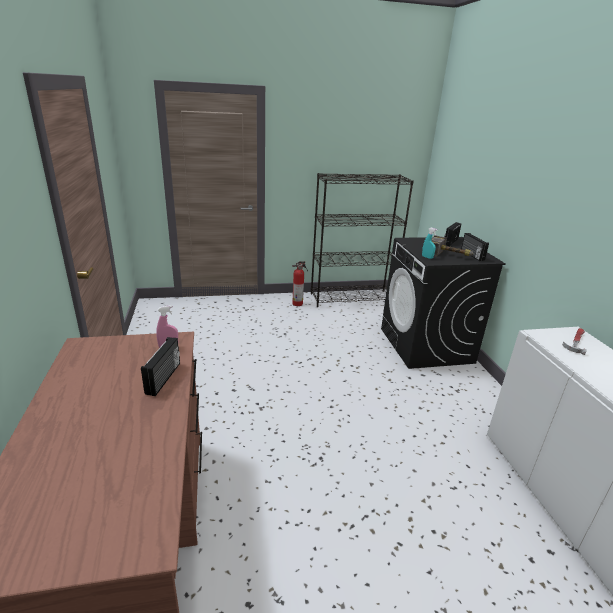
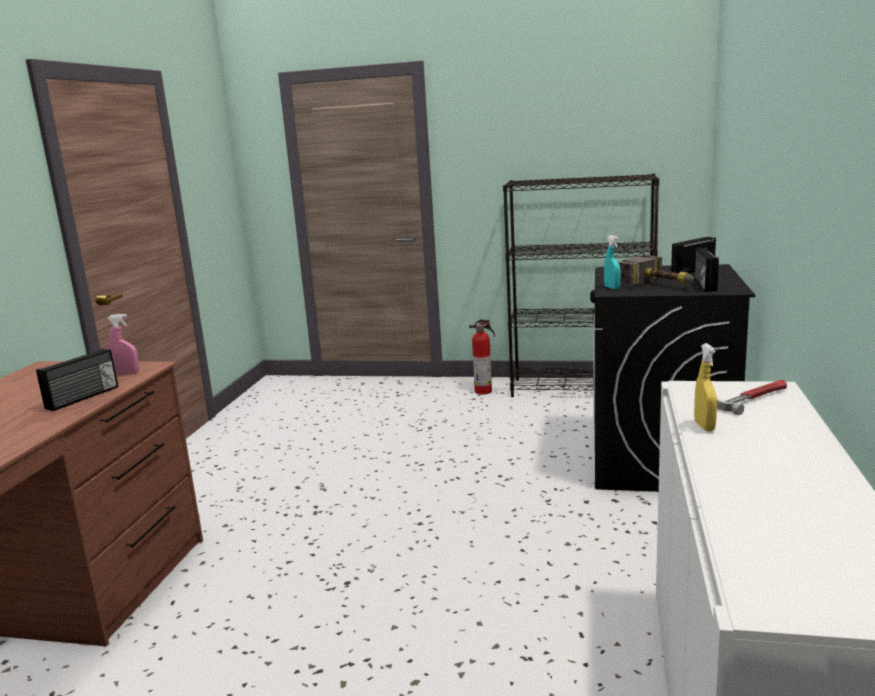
camera: 25 degrees right, 10 degrees down
none -> yellow spray bottle [694,343,717,431]

